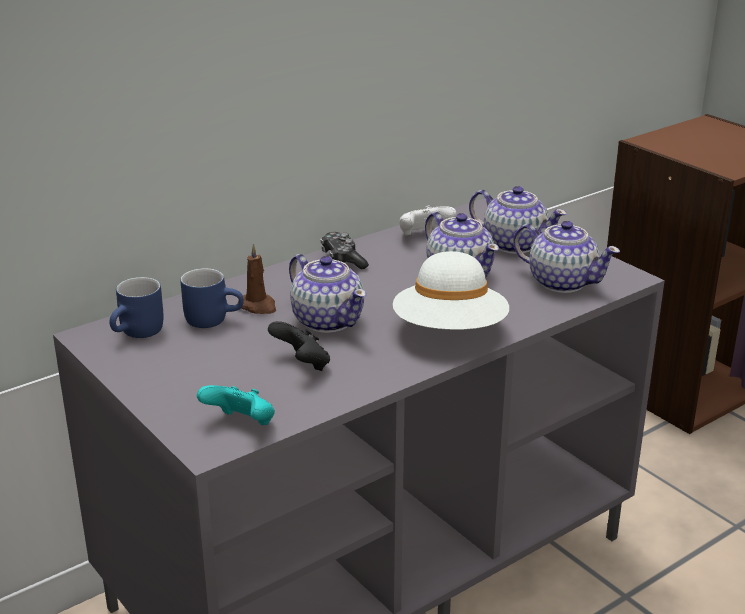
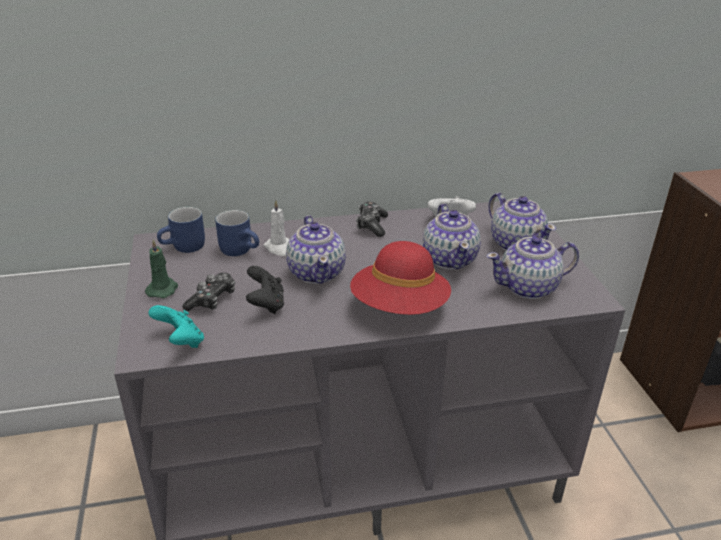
camera: 25 degrees right, 5 degrees up
brown candle [238,243,276,314] -> white candle [264,200,289,256]
white hat [393,251,509,330] -> red hat [350,241,451,315]
teapot [513,221,620,293] -> teapot turned 105 degrees clockwise [487,236,579,299]
none -> green candle [145,239,178,298]
none -> game controller [182,273,235,311]

